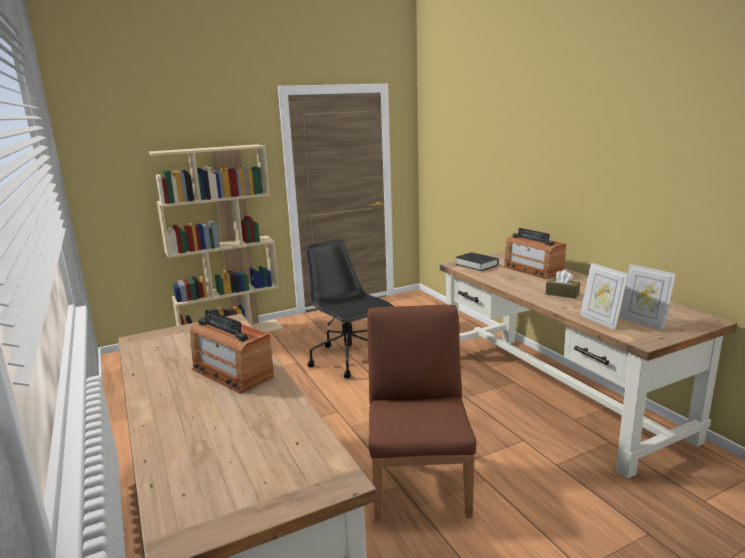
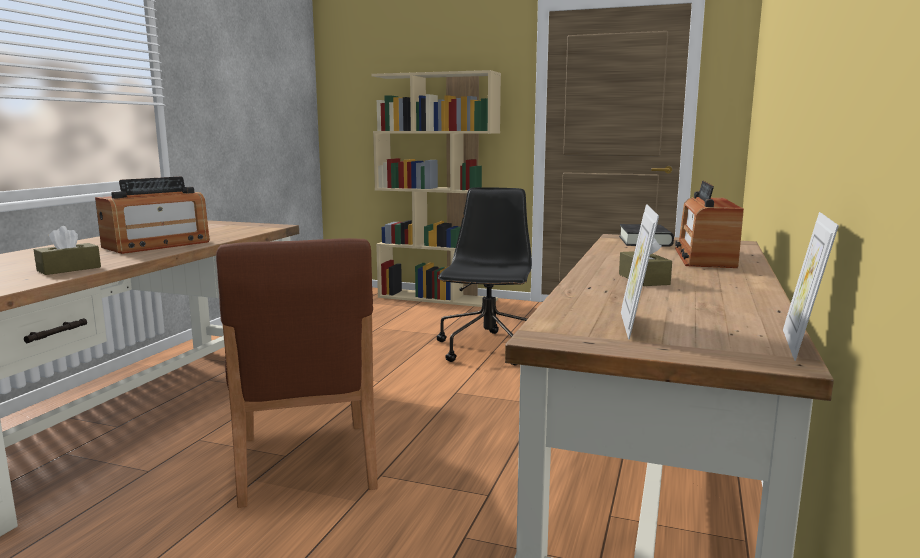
camera: 45 degrees right, 5 degrees down
radio [190,310,274,394] -> radio turned 135 degrees counterclockwise [95,177,210,254]
brown chair [367,305,476,521] -> brown chair turned 120 degrees clockwise [216,238,378,508]
picture frame [580,263,628,330] -> picture frame moved to [783,212,839,361]
none -> brown tissue box [34,226,101,275]

